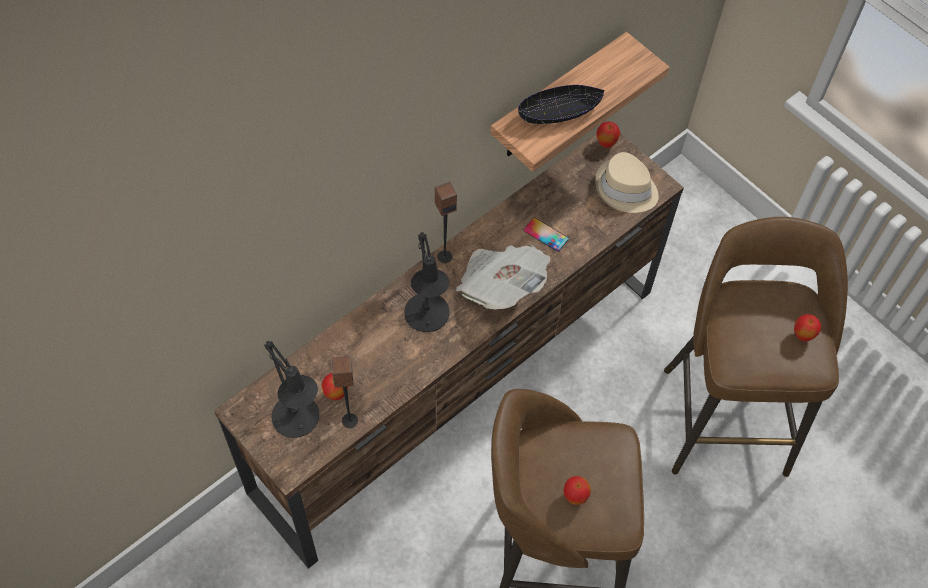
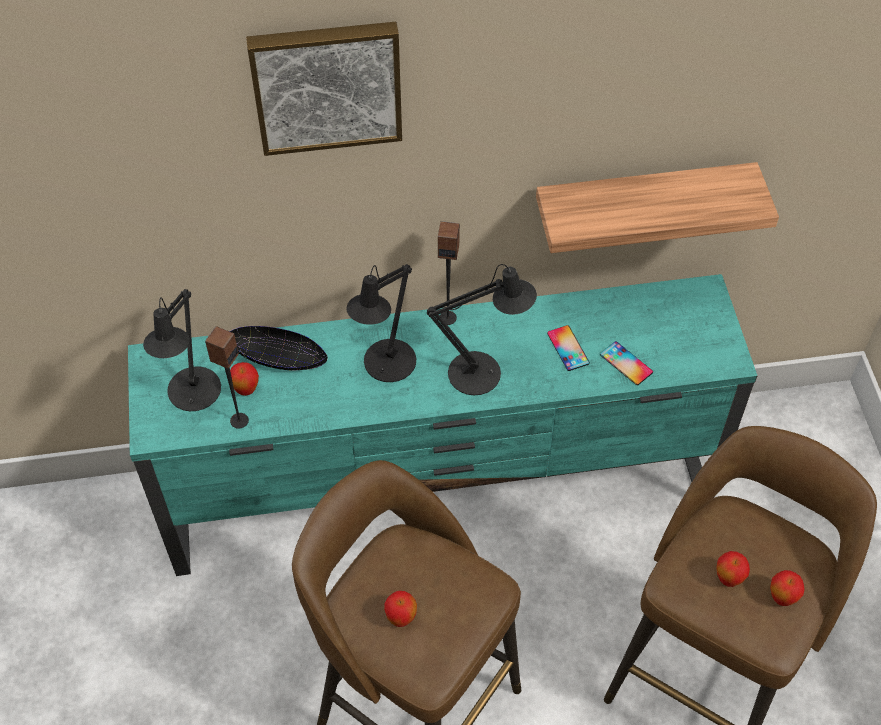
camera: 35 degrees right, 5 degrees down
brown tv stand [214,133,684,569] -> turquoise tv stand [128,274,757,576]
newspaper [456,245,551,310] -> black table lamp [427,264,537,395]
black bowl [518,85,604,124] -> black bowl moved to [230,326,328,371]
beige hat [595,152,659,213] -> none
apple [597,122,620,148] -> apple moved to [716,551,750,587]
none -> picture [246,22,402,156]
none -> phone [600,341,653,385]

